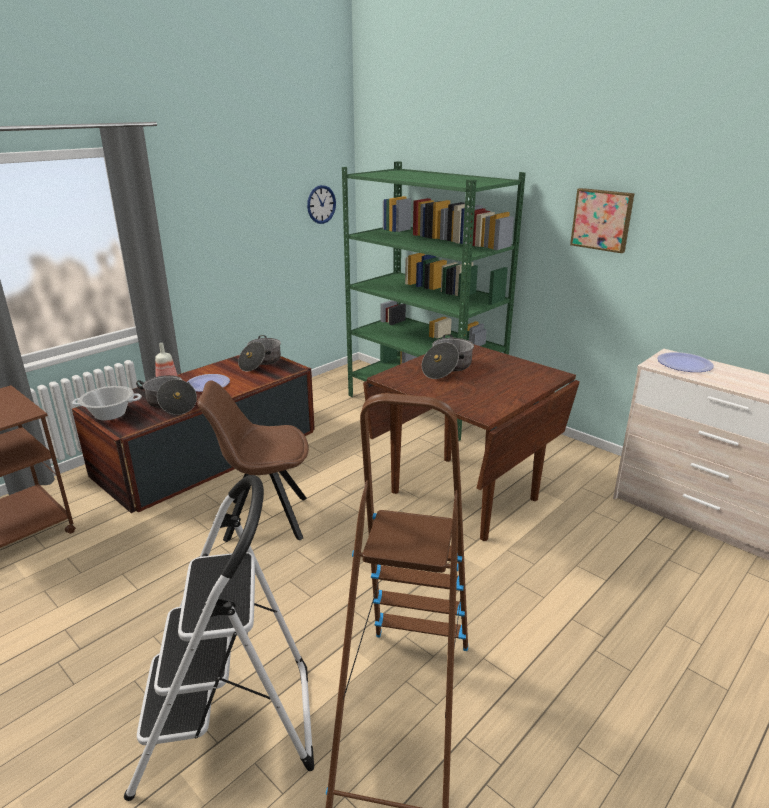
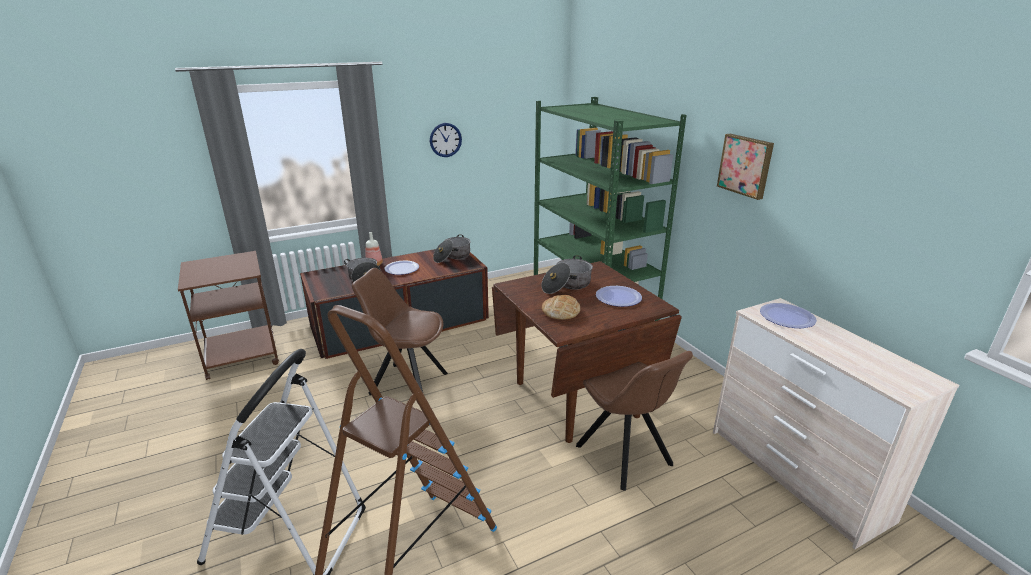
camera: 20 degrees right, 0 degrees up
cooking pot [71,386,142,420] -> none
wall clock [307,185,336,224] -> wall clock moved to [430,123,462,157]
none -> bread [542,295,580,320]
none -> brown chair [576,351,693,491]
none -> plate [596,286,642,307]

